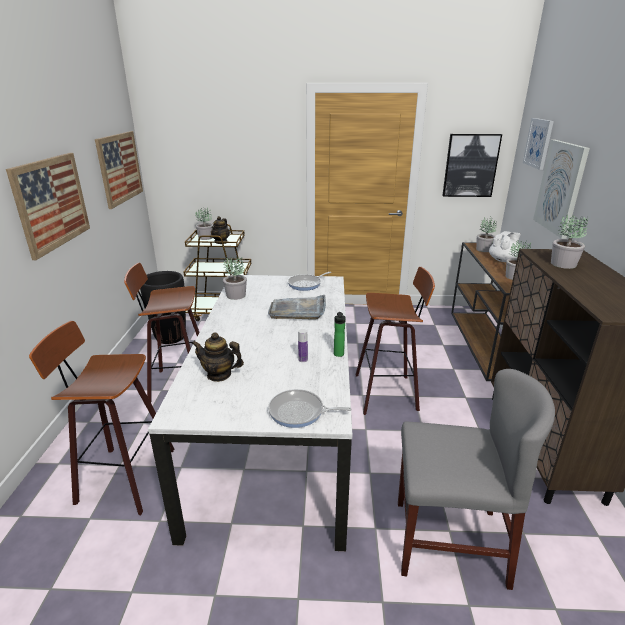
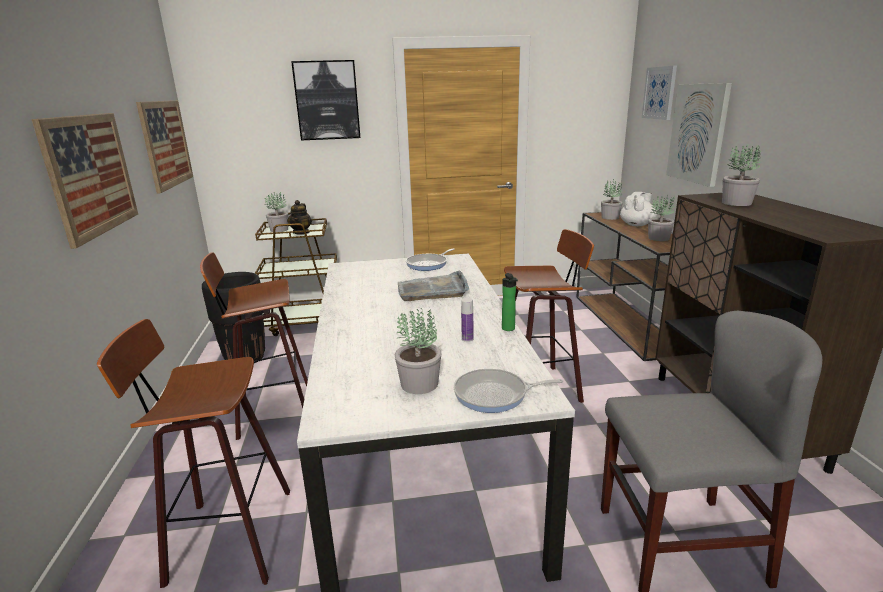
camera: 10 degrees left, 5 degrees down
teapot [192,332,244,382] -> none
potted plant [223,256,247,300] -> potted plant moved to [395,307,442,394]
picture [442,134,502,197] -> picture moved to [291,60,360,140]

